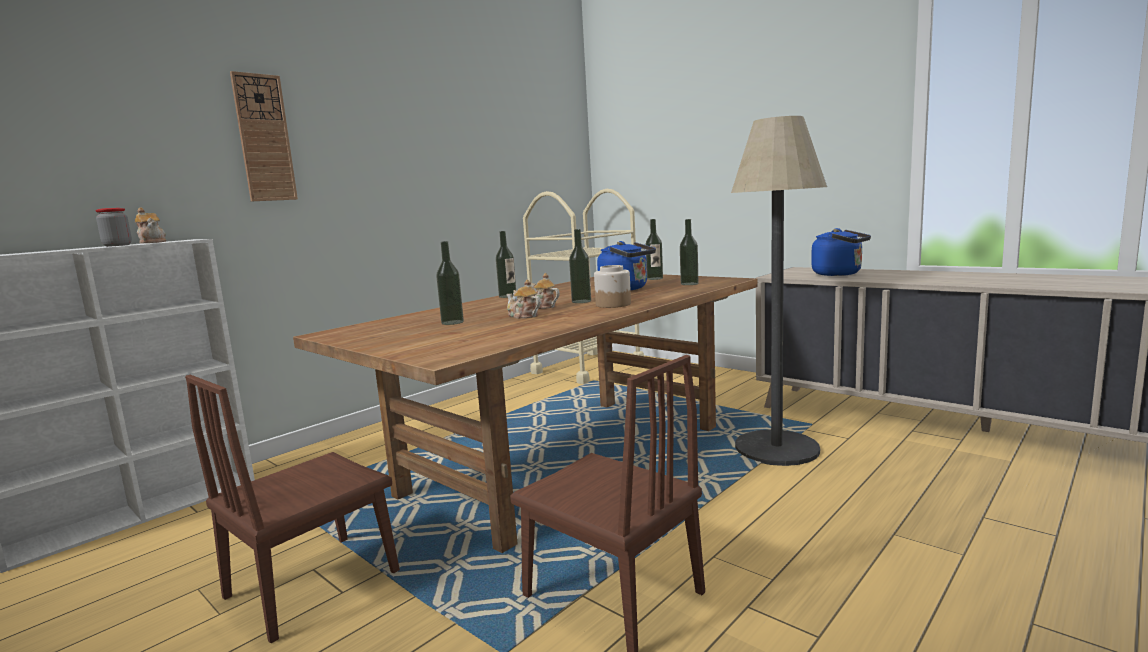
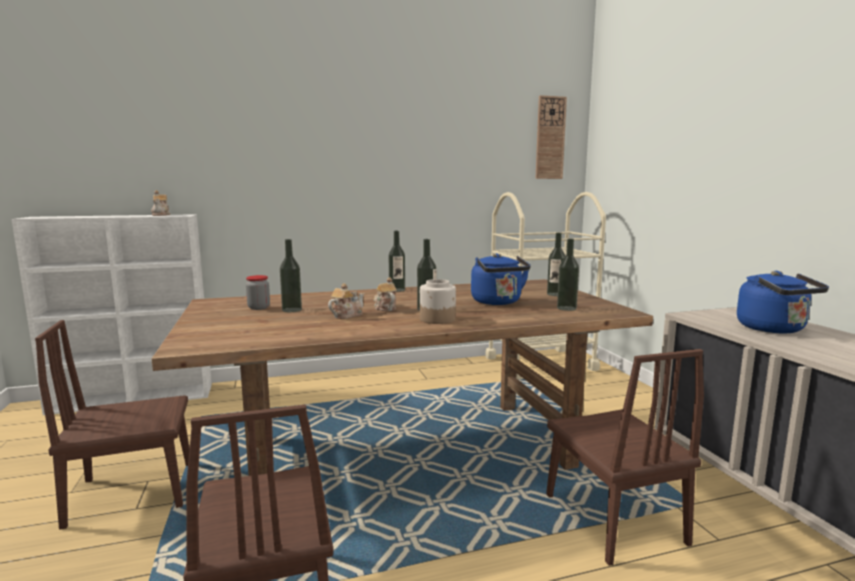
camera: 30 degrees right, 0 degrees up
jar [96,208,132,247] -> jar moved to [246,275,270,310]
wall clock [230,71,298,201] -> wall clock moved to [535,95,567,179]
teapot [506,280,541,319] -> teapot turned 60 degrees clockwise [328,283,364,319]
floor lamp [731,116,827,466] -> brown chair [546,349,704,566]

